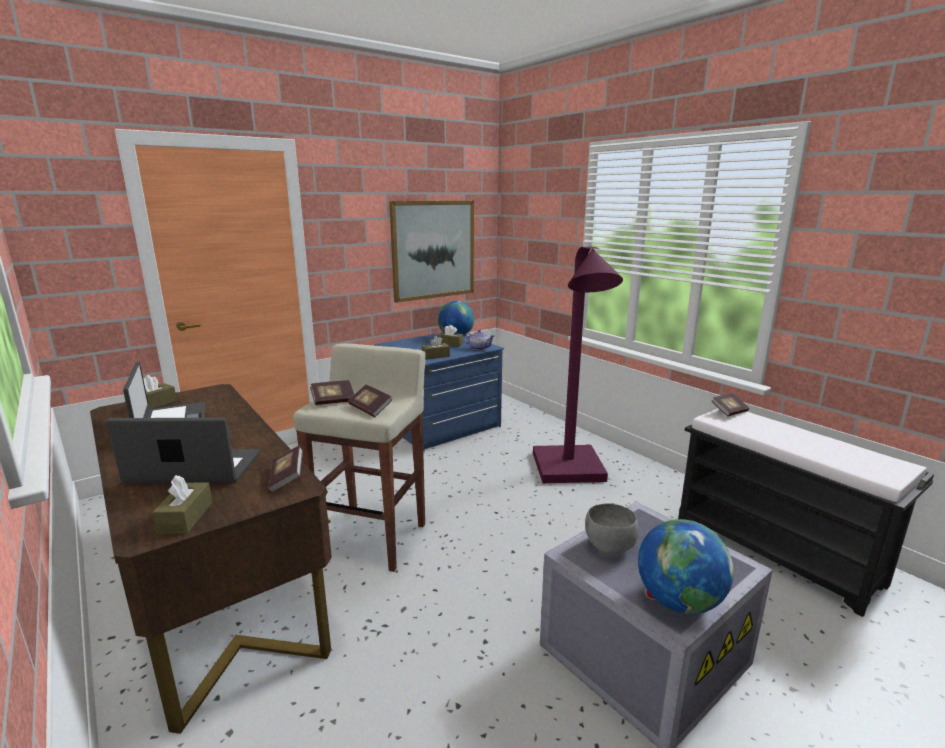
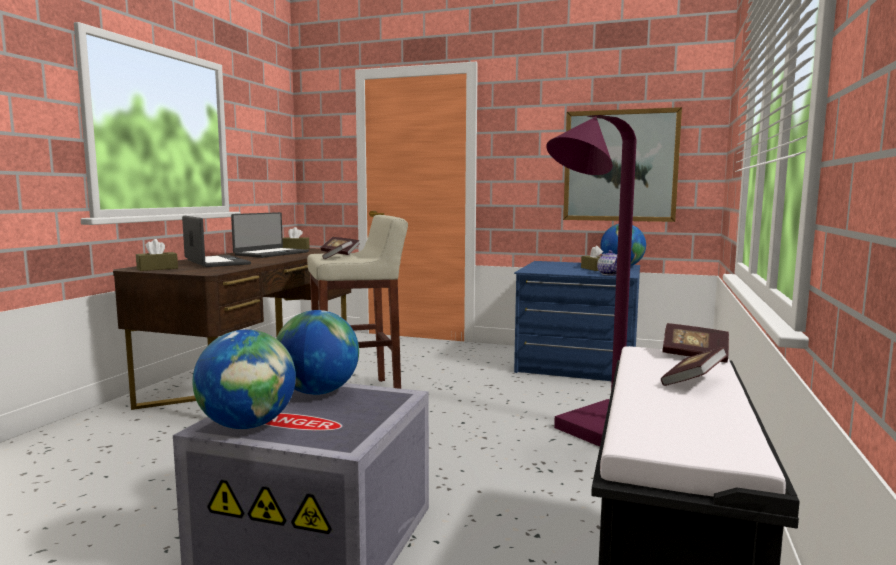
camera: 55 degrees right, 10 degrees down
book [268,445,303,493] -> book moved to [661,347,727,386]
brown tissue box [422,336,450,360] -> none
grey bowl [585,503,639,554] -> globe [276,310,359,395]

